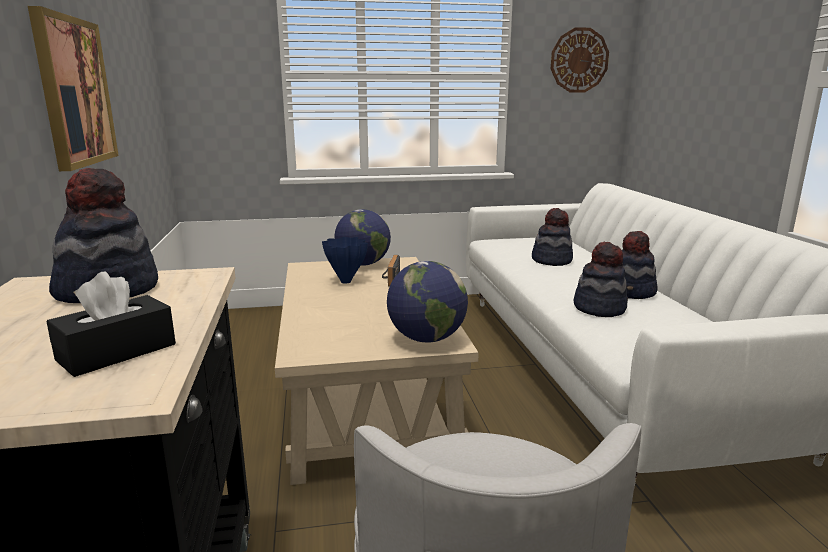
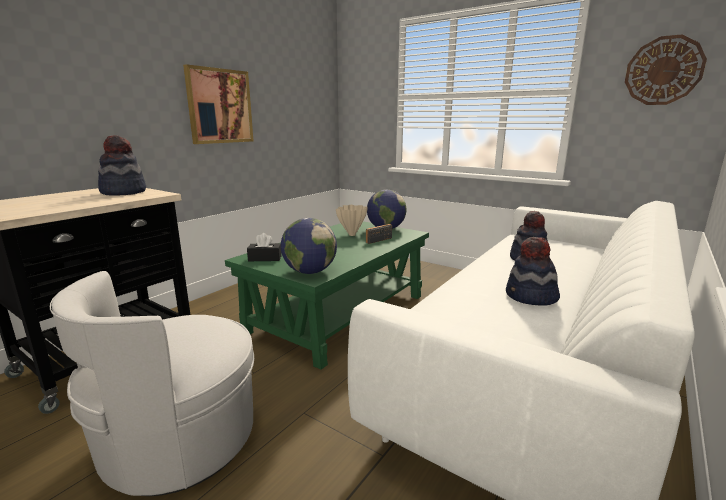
camera: 45 degrees right, 0 degrees up
black tissue box [46,271,176,377] -> black tissue box moved to [247,233,282,261]
beige coffee table [275,257,479,485] -> green coffee table [225,221,429,370]
blue vase [322,237,368,284] -> beige vase [336,205,368,236]
hat [574,242,628,317] -> none

